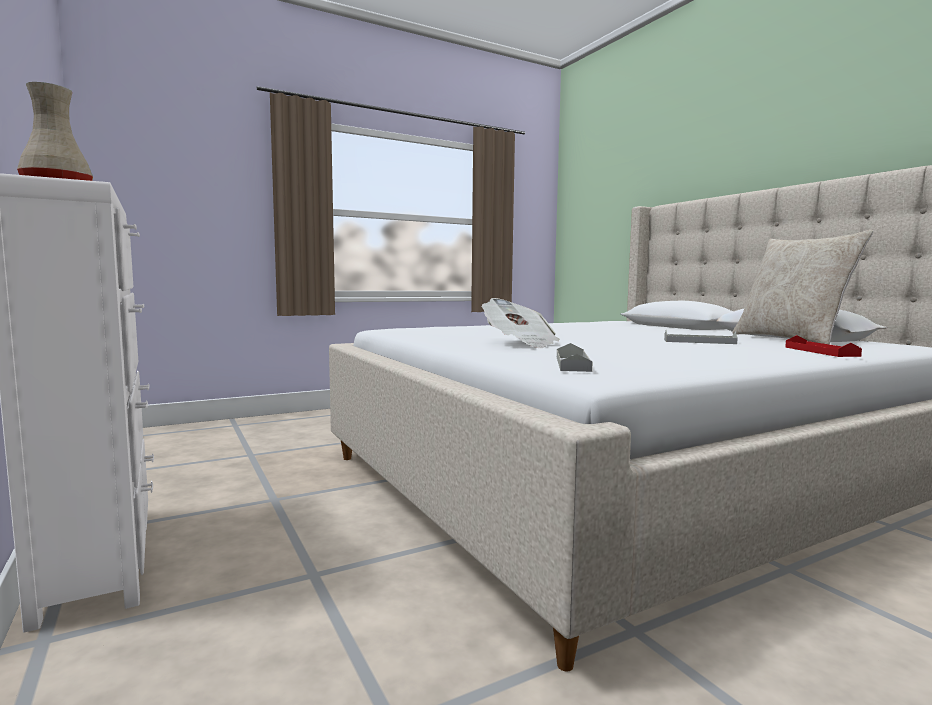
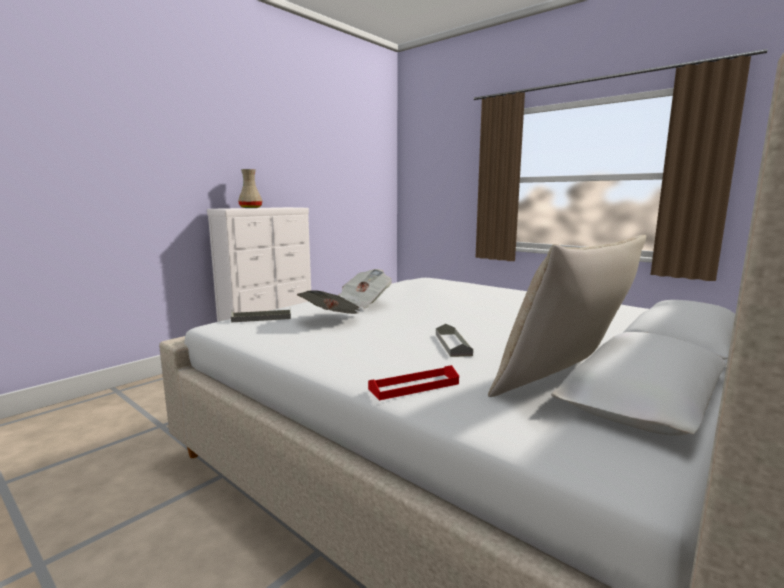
camera: 70 degrees right, 5 degrees up
none -> newspaper [297,290,361,314]

